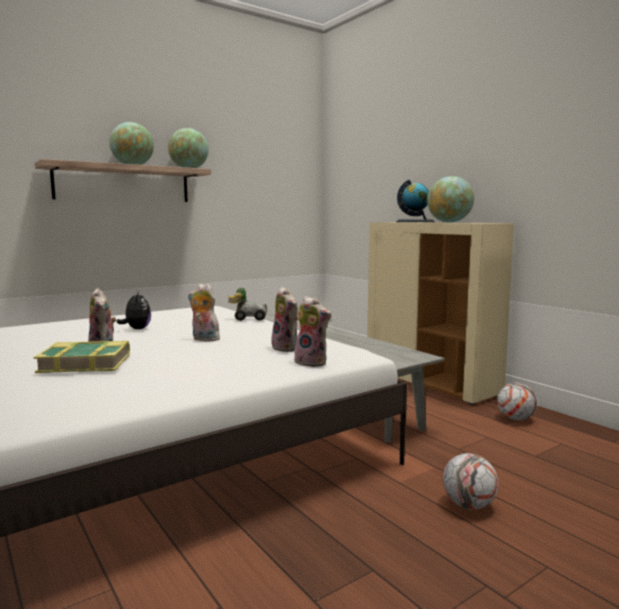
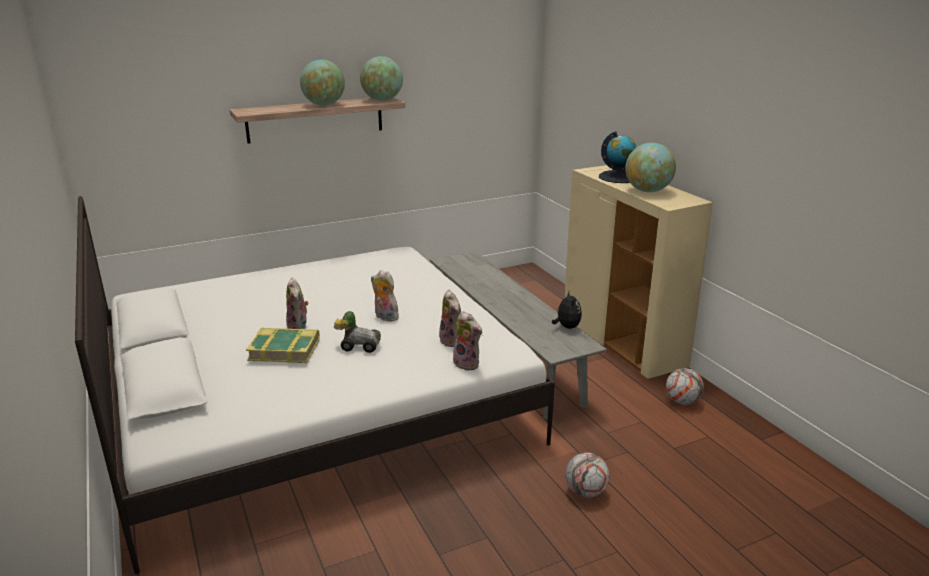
camera: 10 degrees right, 15 degrees up
plush toy [117,291,151,329] -> plush toy moved to [552,292,582,329]
toy car [227,288,267,321] -> toy car moved to [334,311,381,353]

